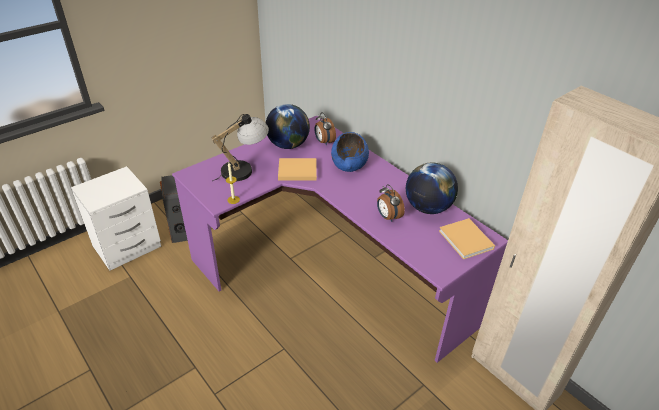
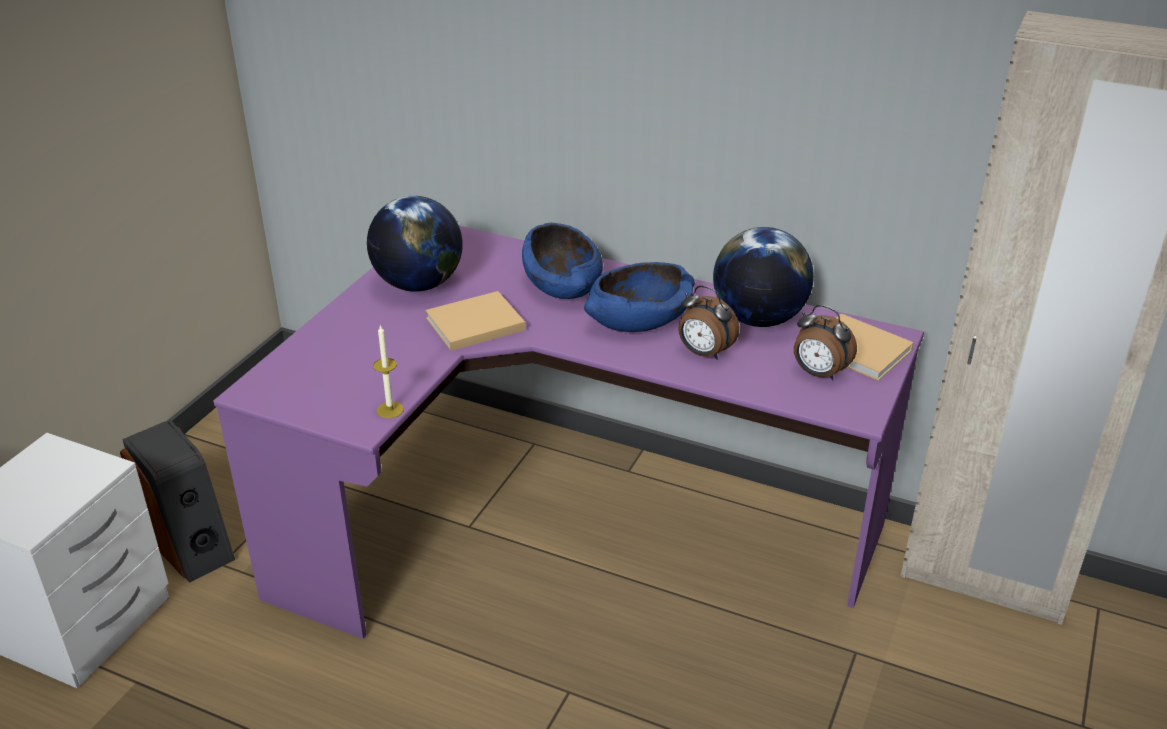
camera: 25 degrees left, 5 degrees down
table lamp [212,114,269,181] -> none
alarm clock [314,112,336,146] -> alarm clock moved to [794,305,857,381]
none -> blue bowl [584,262,695,332]

